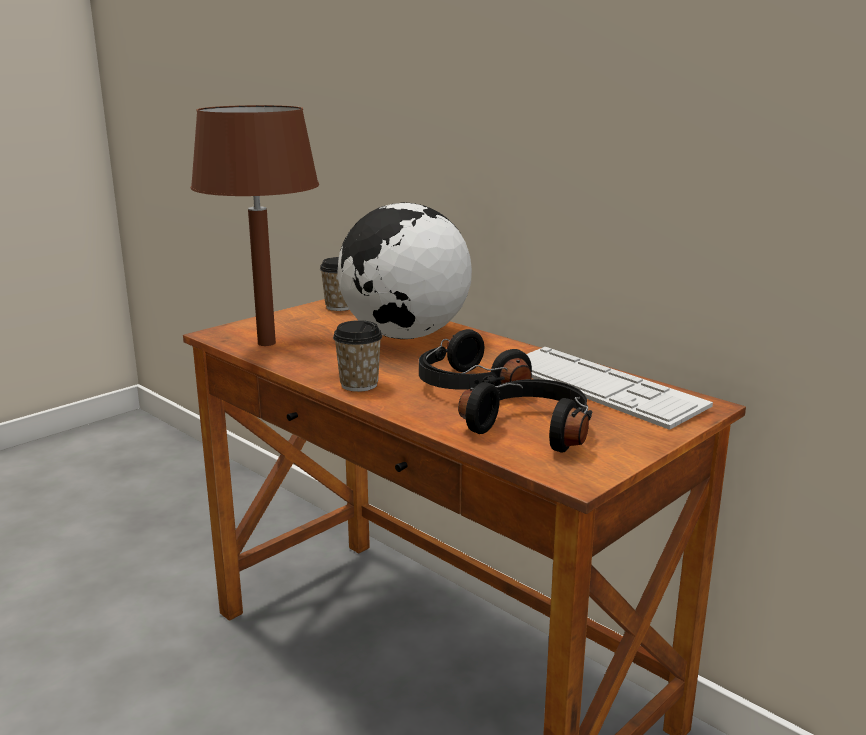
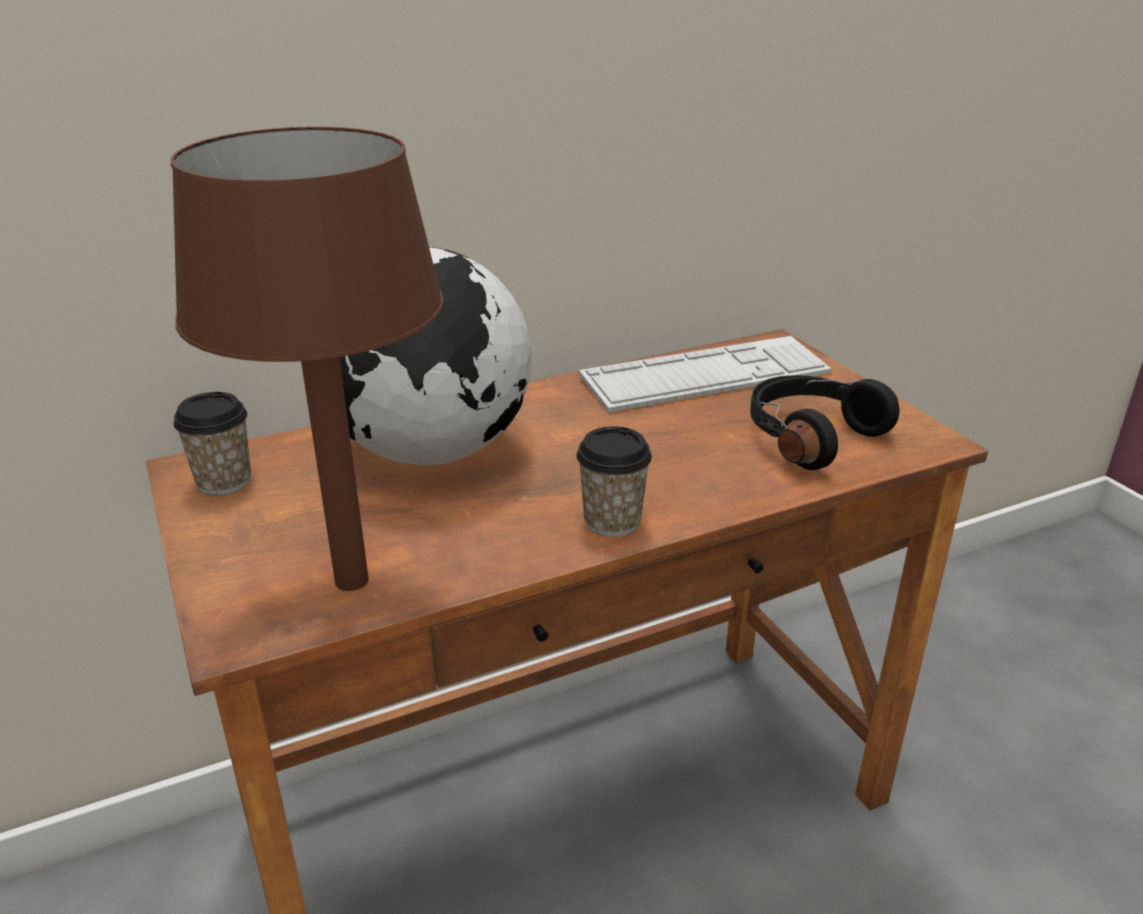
camera: 70 degrees left, 10 degrees up
black headphones [419,329,532,390] -> none

